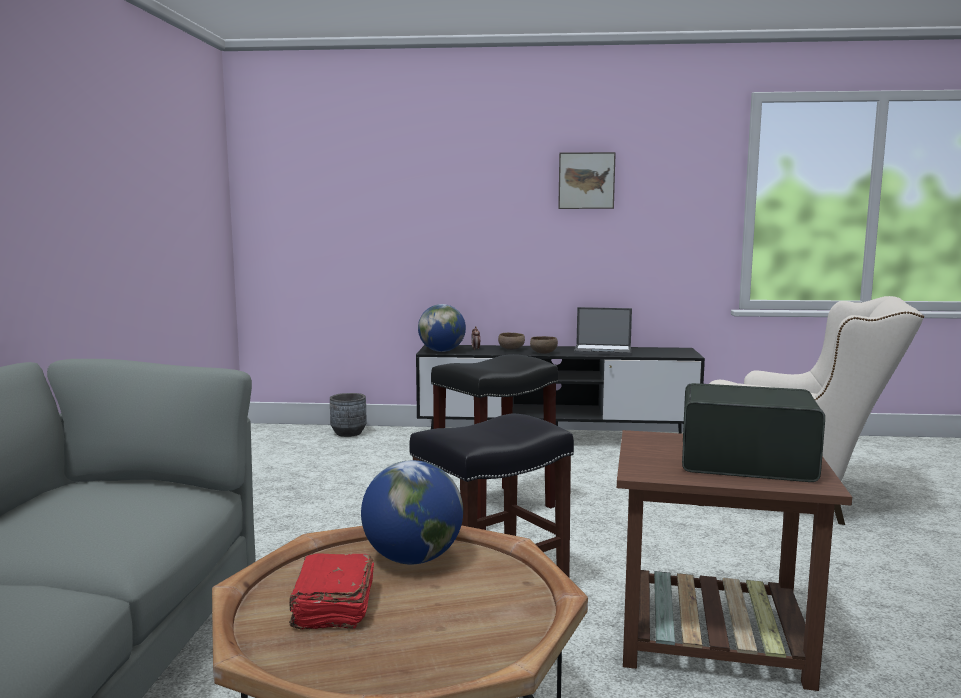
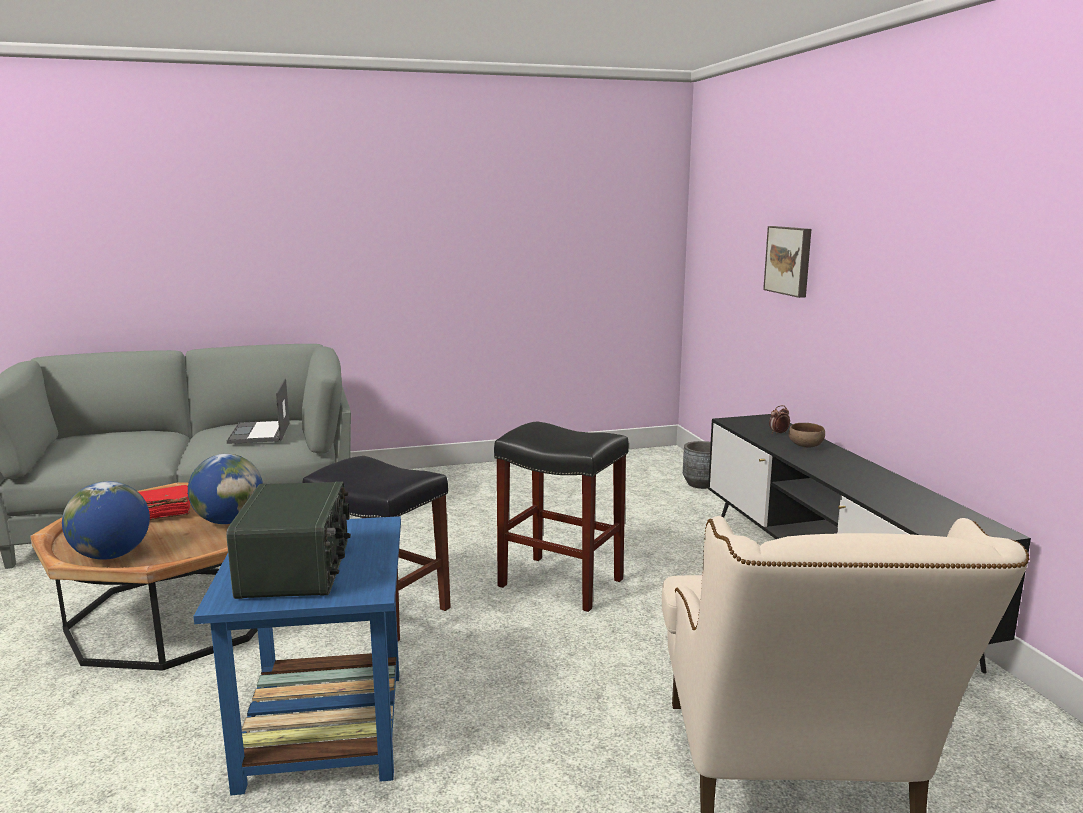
camera: 70 degrees right, 5 degrees up
globe [418,304,466,352] -> globe moved to [62,481,150,560]
brown bowl [530,336,558,354] -> none
picture [558,152,616,209] -> picture moved to [763,226,811,298]
laptop [574,307,632,356] -> laptop moved to [227,378,290,444]
brown side table [617,430,852,691] -> blue side table [193,516,401,795]

